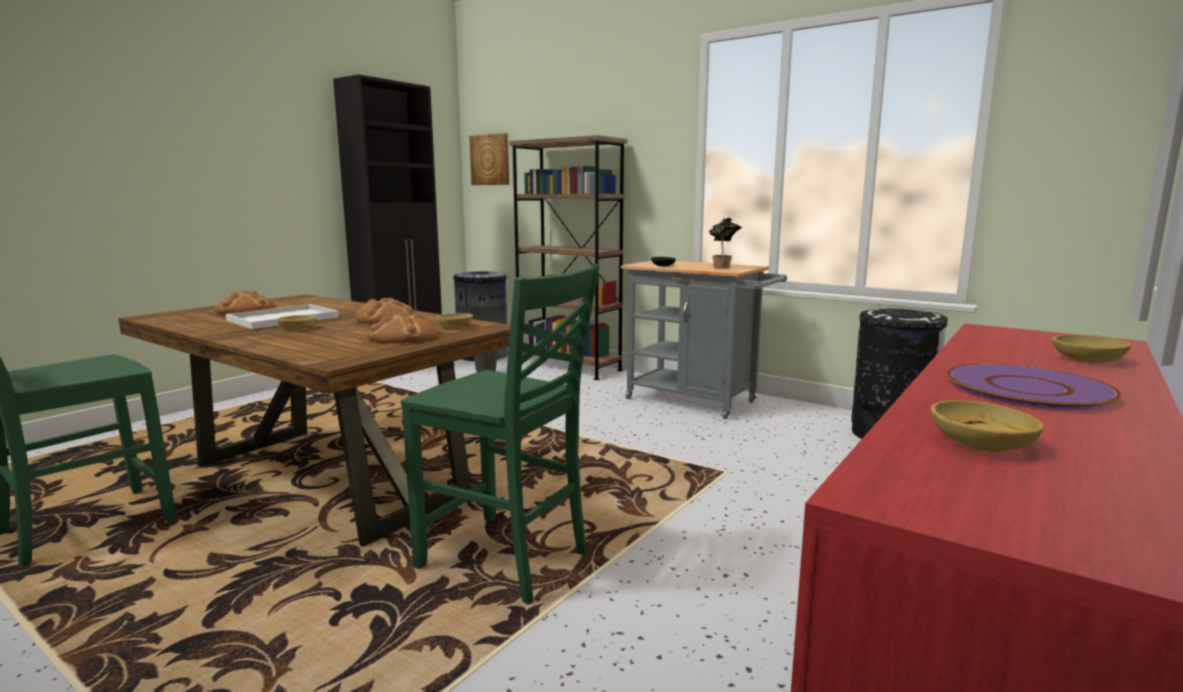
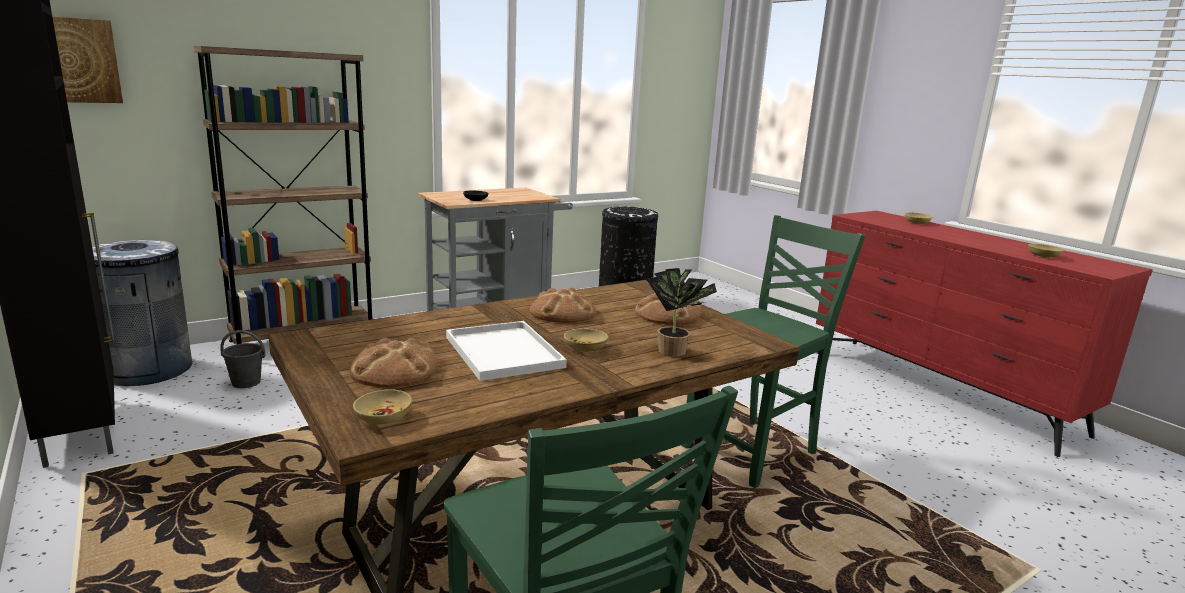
camera: 70 degrees left, 5 degrees up
beige bowl [436,313,473,329] -> beige bowl moved to [353,389,412,425]
potted plant [708,218,742,269] -> potted plant moved to [647,268,717,357]
purple plate [946,364,1122,410] -> none

